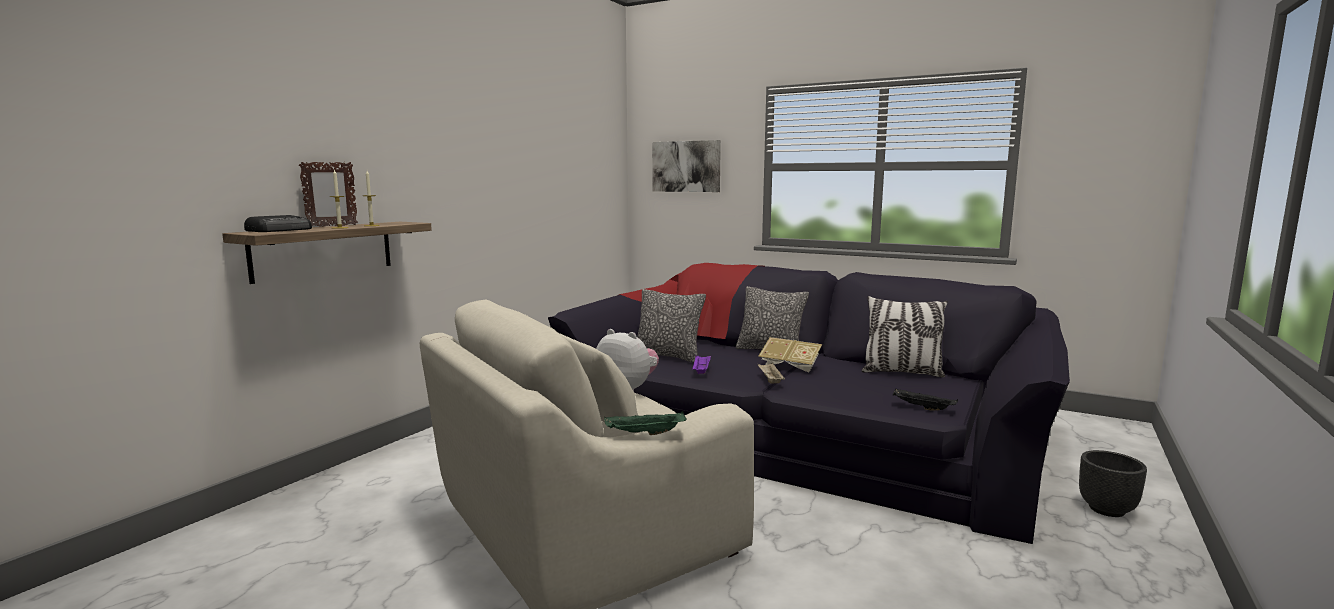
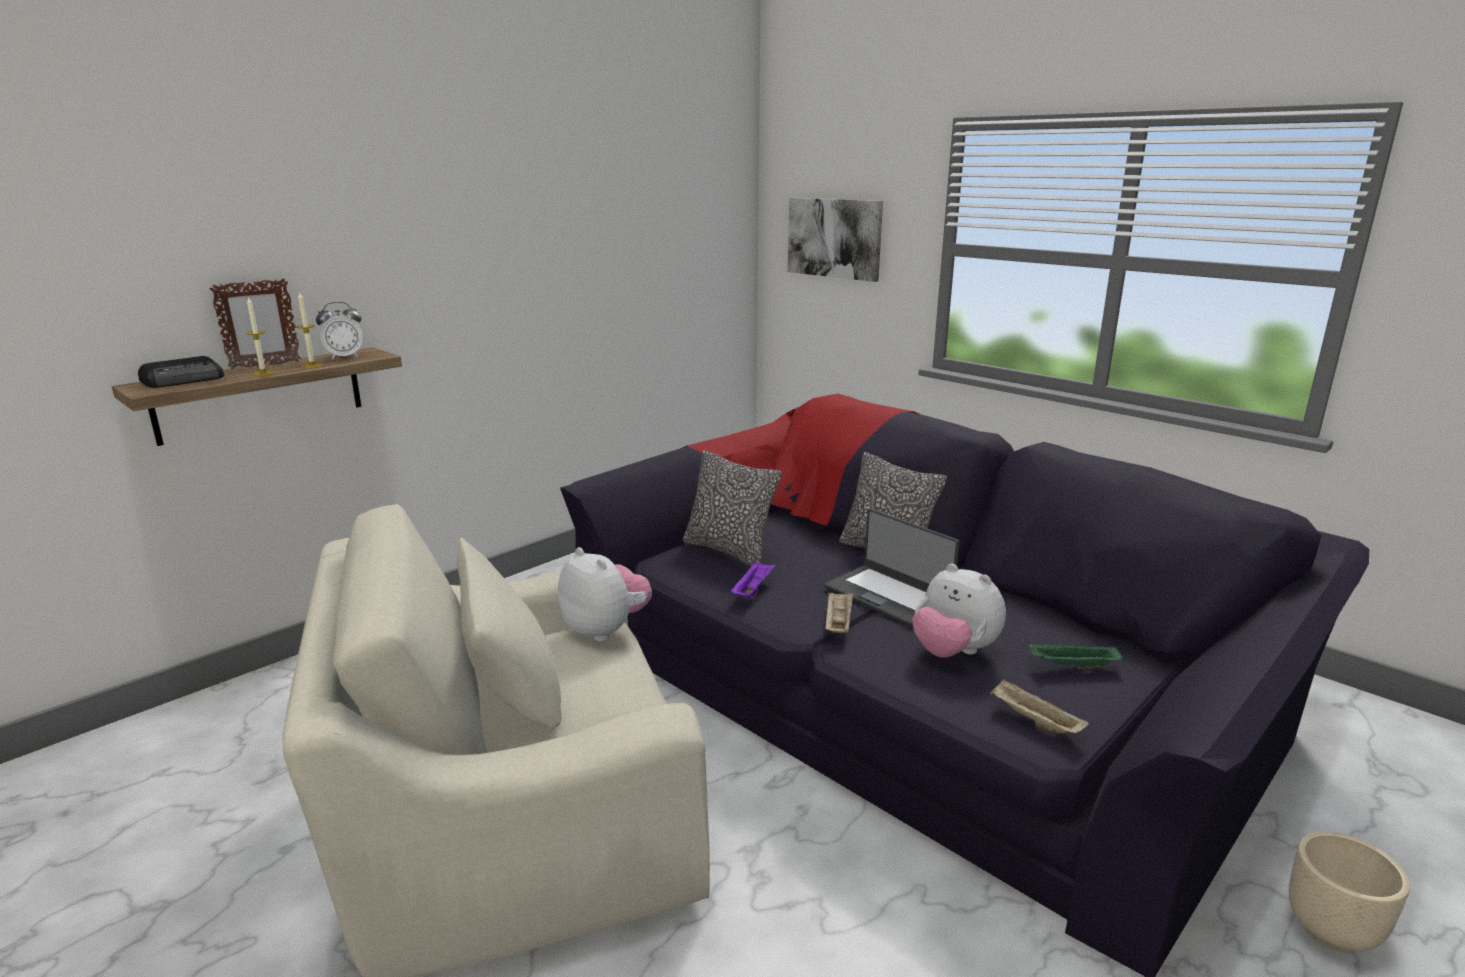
camera: 15 degrees right, 10 degrees up
green tray [604,411,686,435] -> green tray moved to [1028,642,1123,669]
book [758,337,822,372] -> laptop [824,509,960,627]
pillow [862,296,948,377] -> none
black tray [893,389,958,410] -> beige tray [990,679,1089,734]
black planter [1079,450,1147,517] -> beige planter [1289,831,1410,952]
none -> alarm clock [316,302,363,360]
none -> plush toy [913,563,1006,658]

